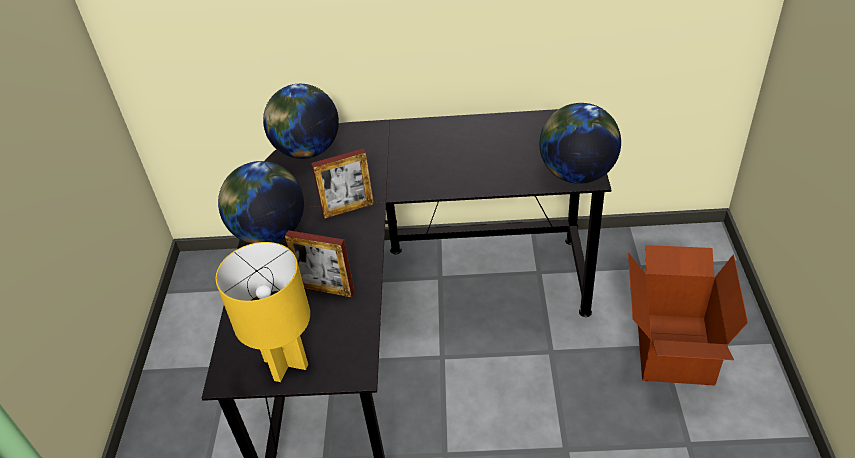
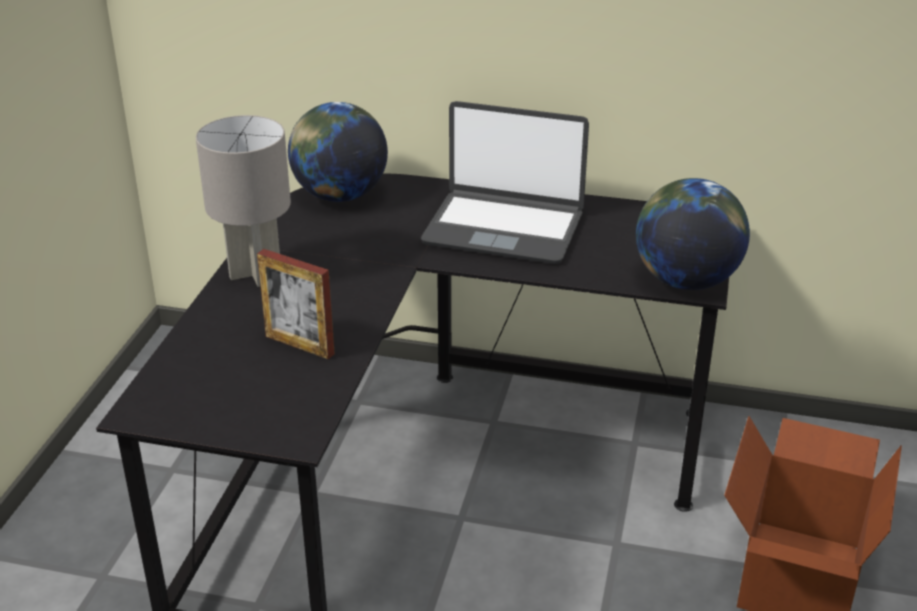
camera: 10 degrees right, 10 degrees down
yellow table lamp [216,242,310,382] -> none
globe [218,161,304,244] -> grey table lamp [196,115,291,287]
picture frame [311,148,374,219] -> none
none -> laptop [421,101,589,264]

